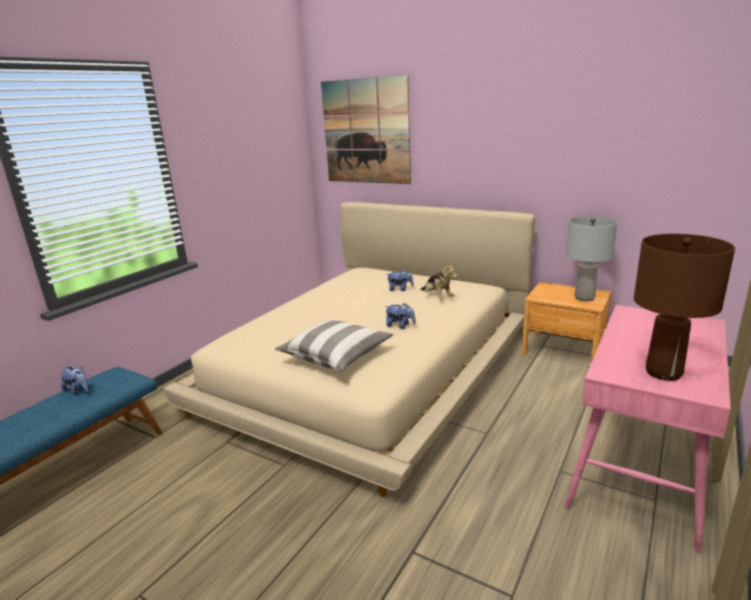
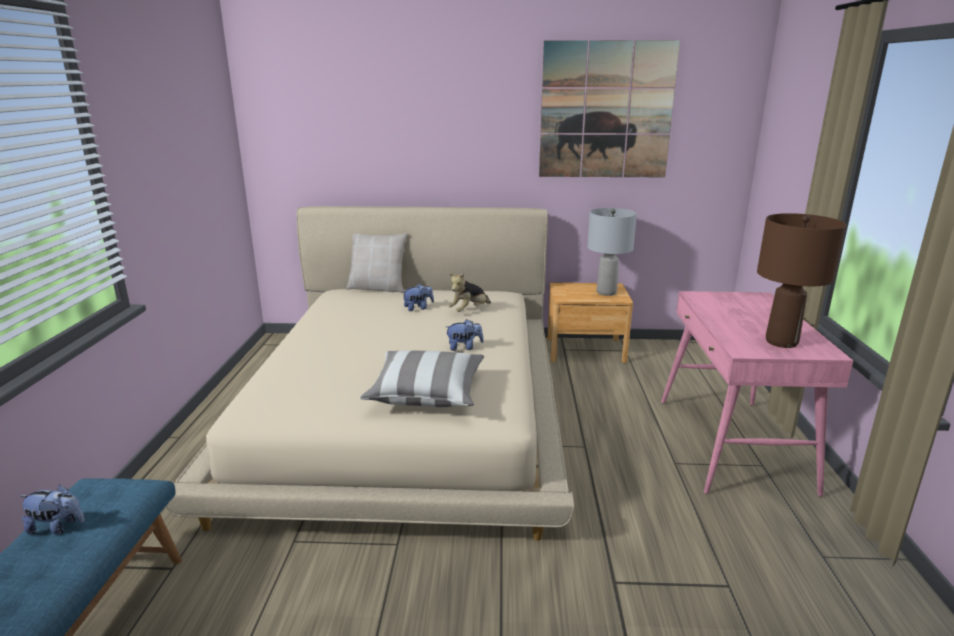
camera: 30 degrees left, 0 degrees up
picture [321,75,411,184] -> picture moved to [539,40,680,177]
plush toy [420,264,457,298] -> plush toy turned 105 degrees clockwise [448,273,491,312]
none -> beige pillow [346,233,408,293]

